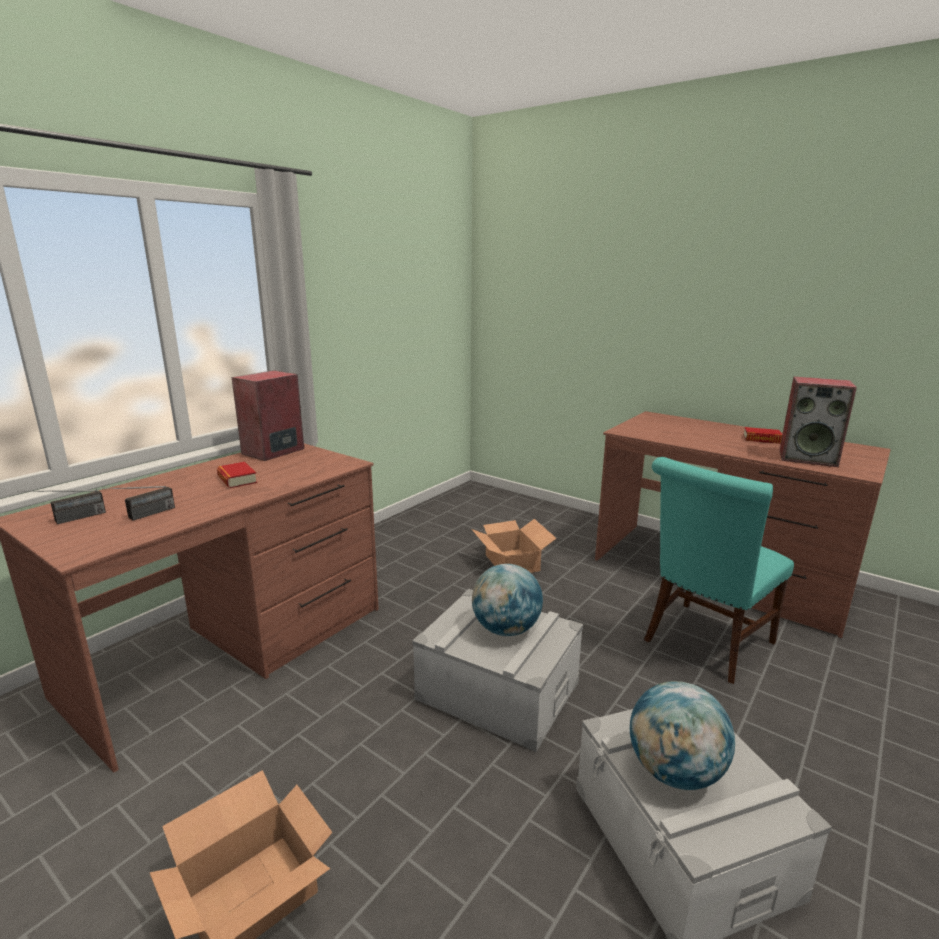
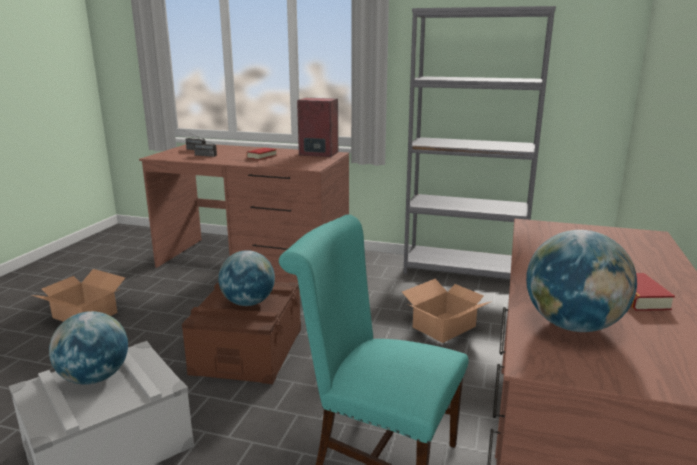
camera: 70 degrees right, 0 degrees up
grey storage box [412,589,583,752] -> brown storage box [182,282,301,384]
speaker [779,376,857,467] -> globe [526,230,637,332]
none -> grey bookcase [403,6,556,279]

